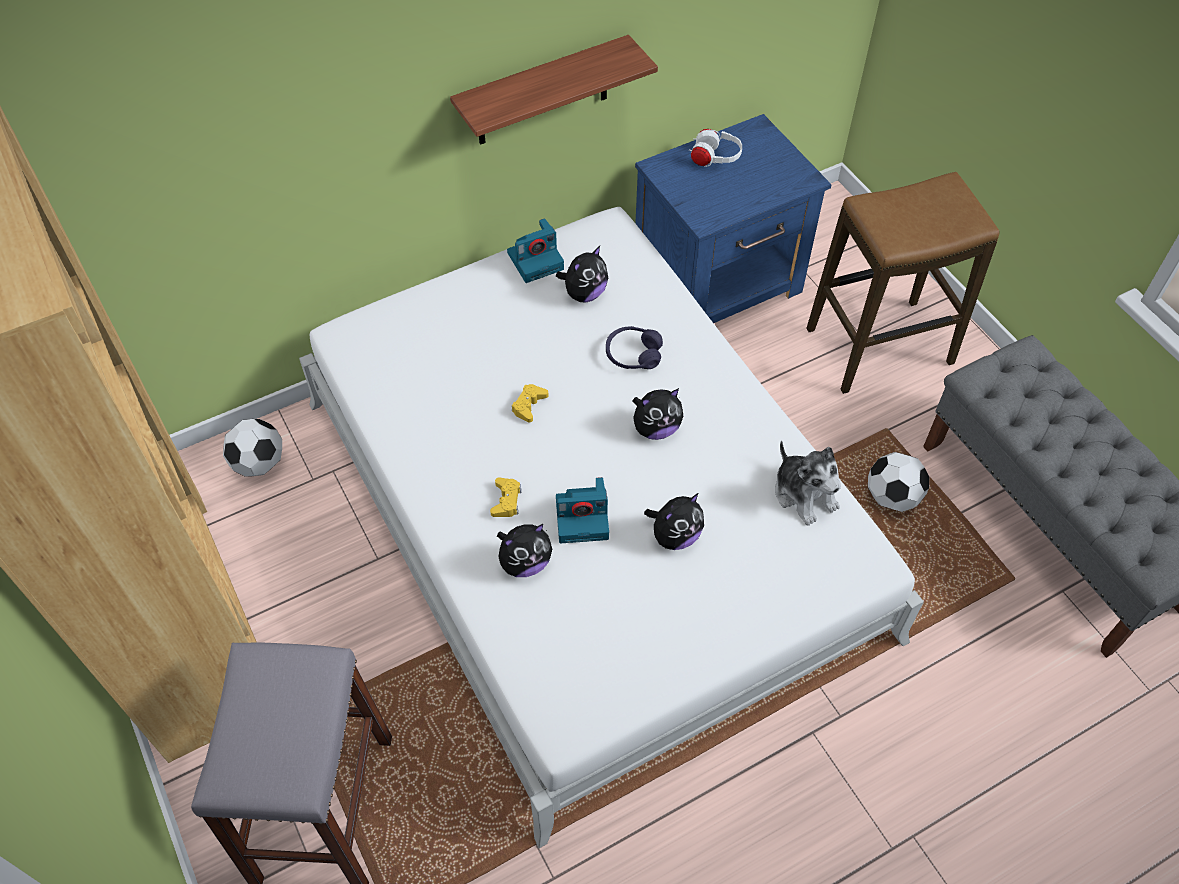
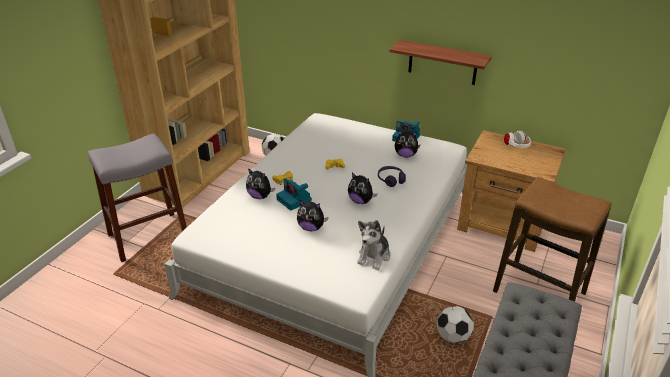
camera: 55 degrees right, 20 degrees down
blue nightstand [635,114,831,323] -> brown nightstand [457,130,566,252]

